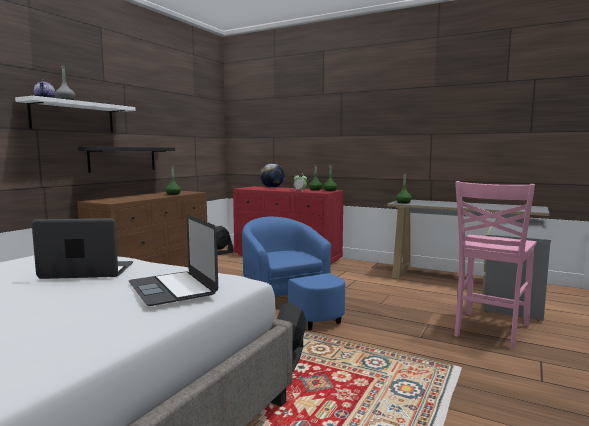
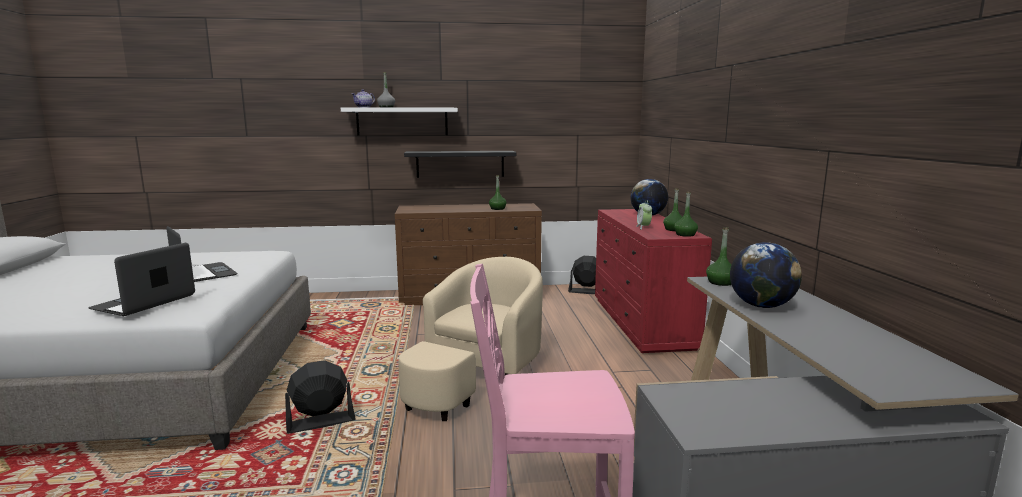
camera: 55 degrees right, 5 degrees up
blue armchair [242,217,345,330] -> beige armchair [398,257,543,421]
none -> globe [730,242,802,308]

